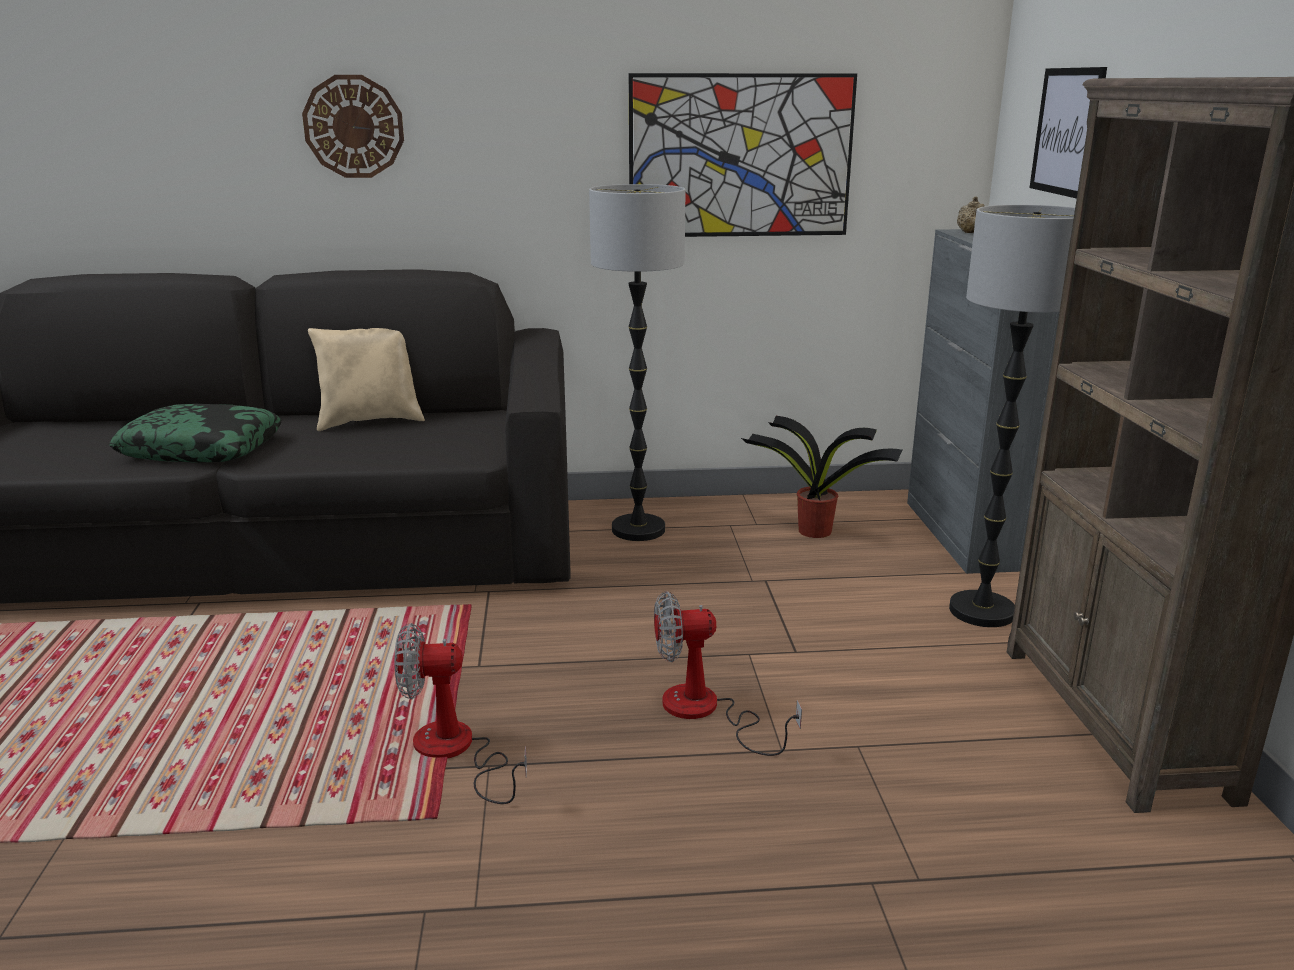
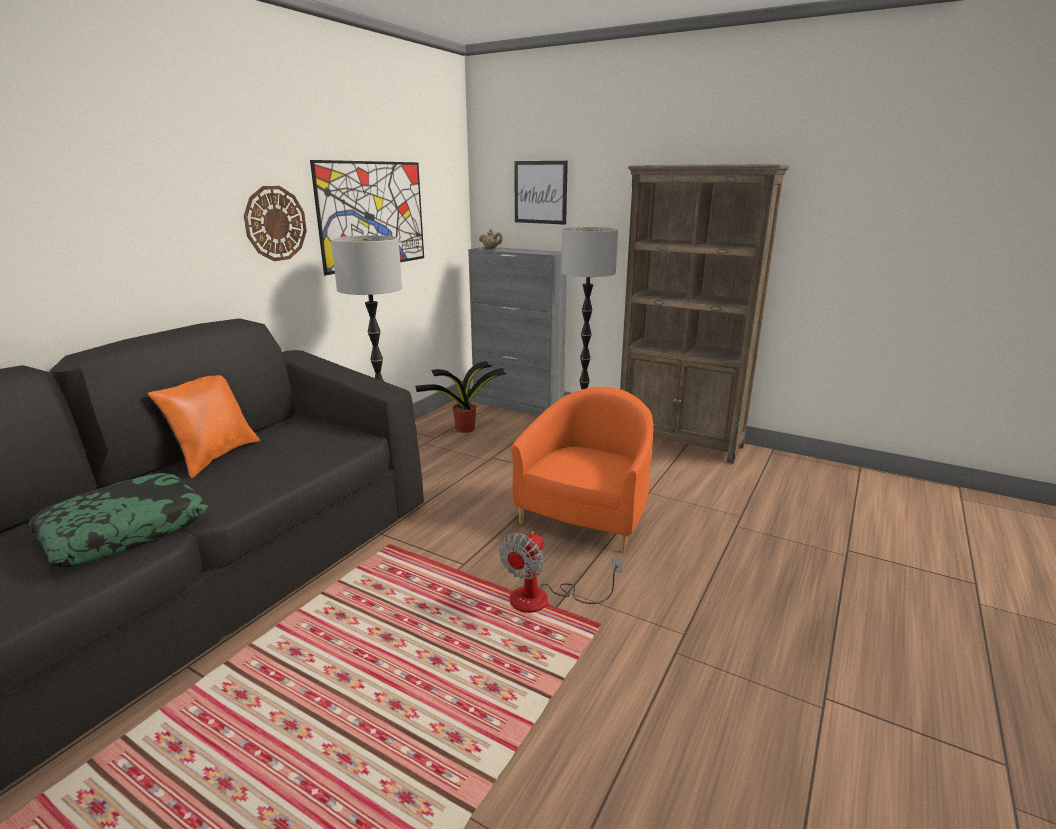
camera: 55 degrees left, 0 degrees up
wall clock [302,75,404,178] -> wall clock moved to [244,186,307,261]
beige pillow [308,328,425,431] -> orange pillow [147,375,260,478]
fan [654,591,802,756] -> orange armchair [512,387,653,552]

